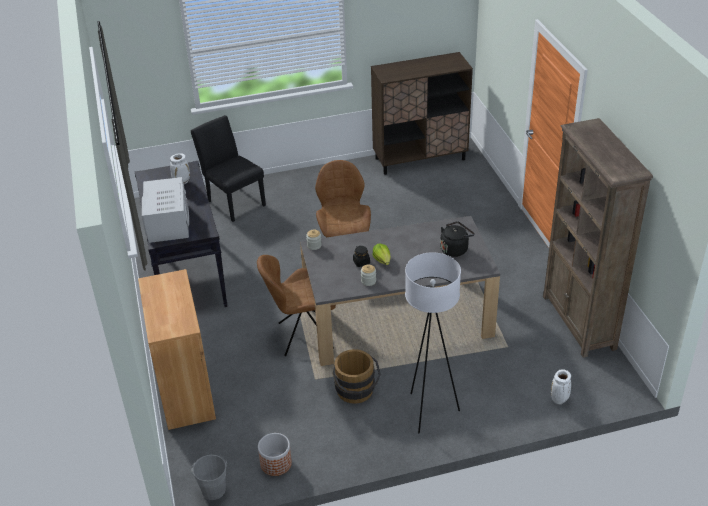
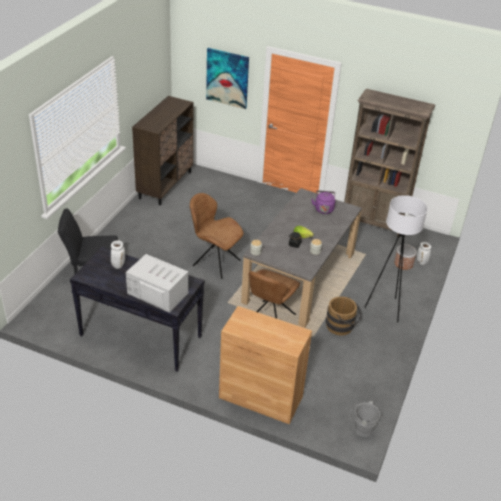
camera: 55 degrees left, 0 degrees up
planter [258,433,292,476] -> planter moved to [394,244,417,270]
black kettle [440,221,475,257] -> purple kettle [311,191,335,214]
none -> picture [206,48,249,109]

